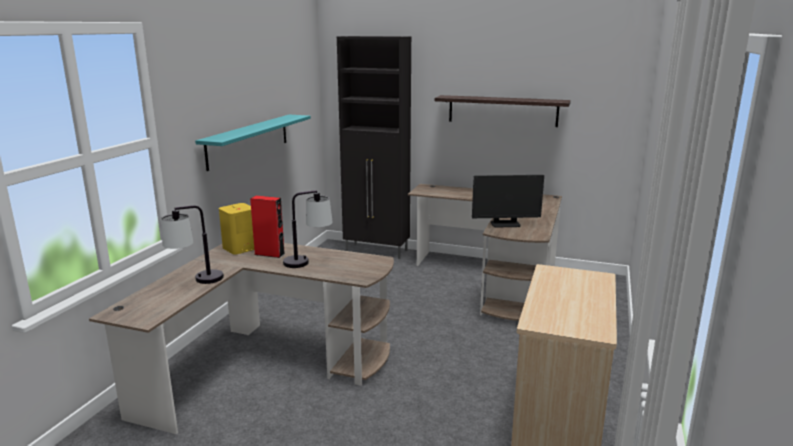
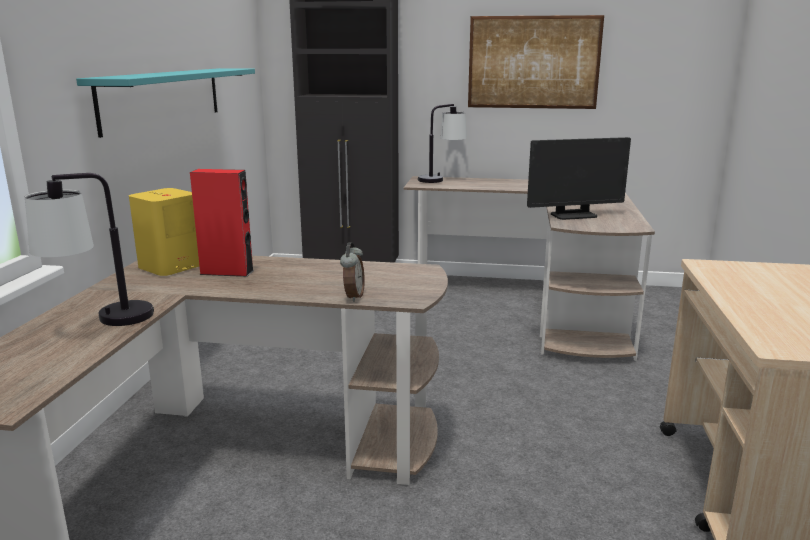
camera: 10 degrees left, 0 degrees up
table lamp [283,190,333,268] -> table lamp moved to [418,104,467,183]
shelf [435,95,571,127] -> picture [468,15,604,109]
none -> alarm clock [340,242,365,302]

